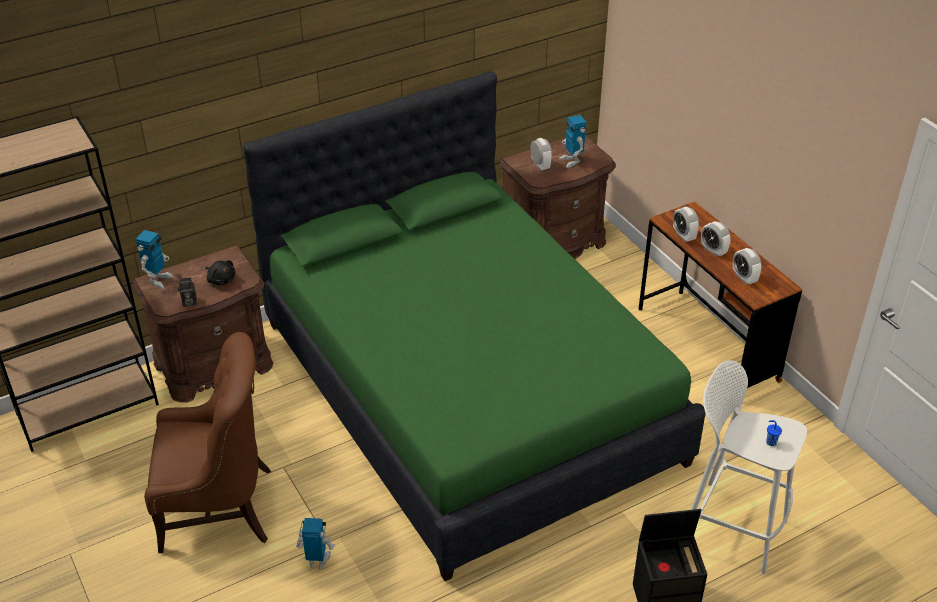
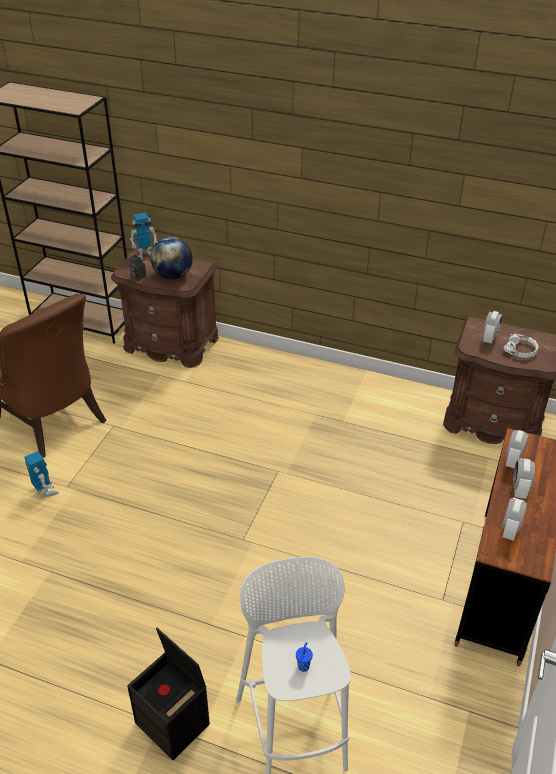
camera: 50 degrees right, 0 degrees up
black plush toy [205,260,236,285] -> globe [151,237,193,280]
green bed [243,71,706,581] -> none
toy robot [559,115,586,168] -> white headphones [504,334,538,358]

